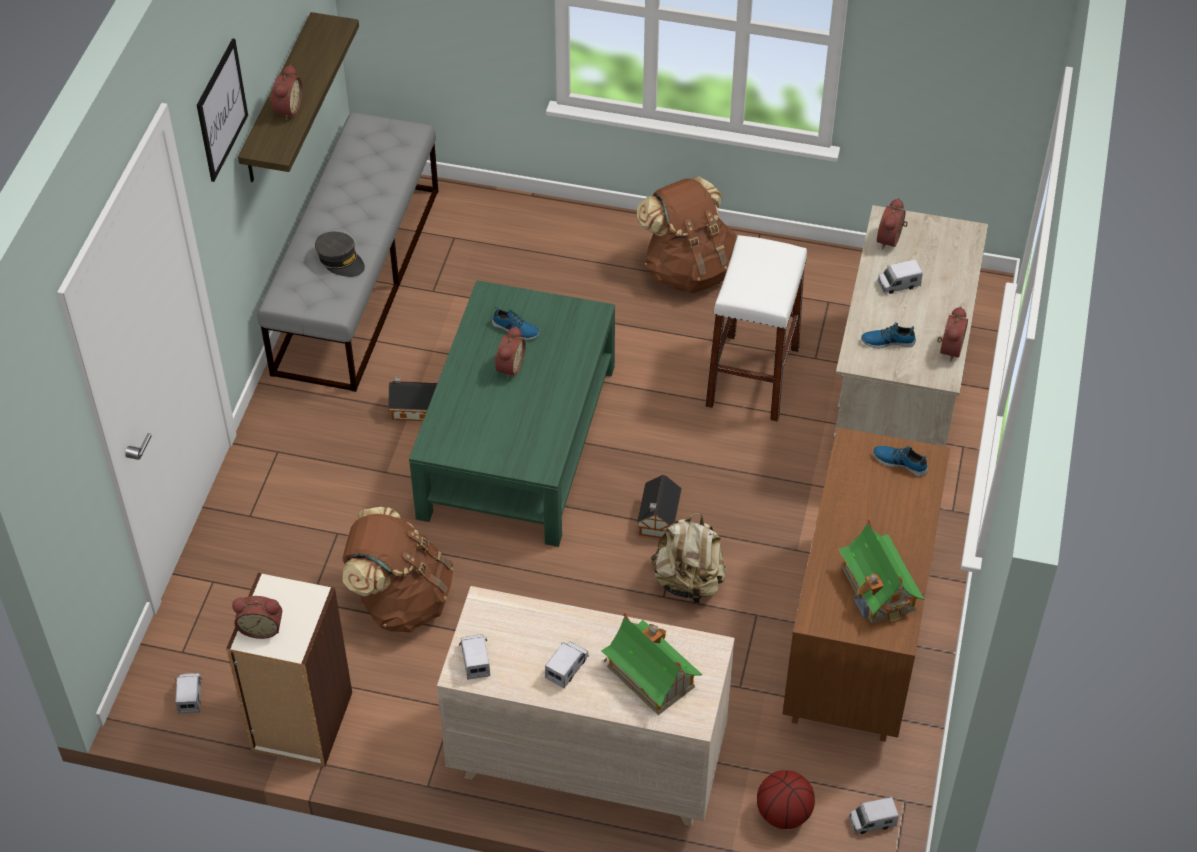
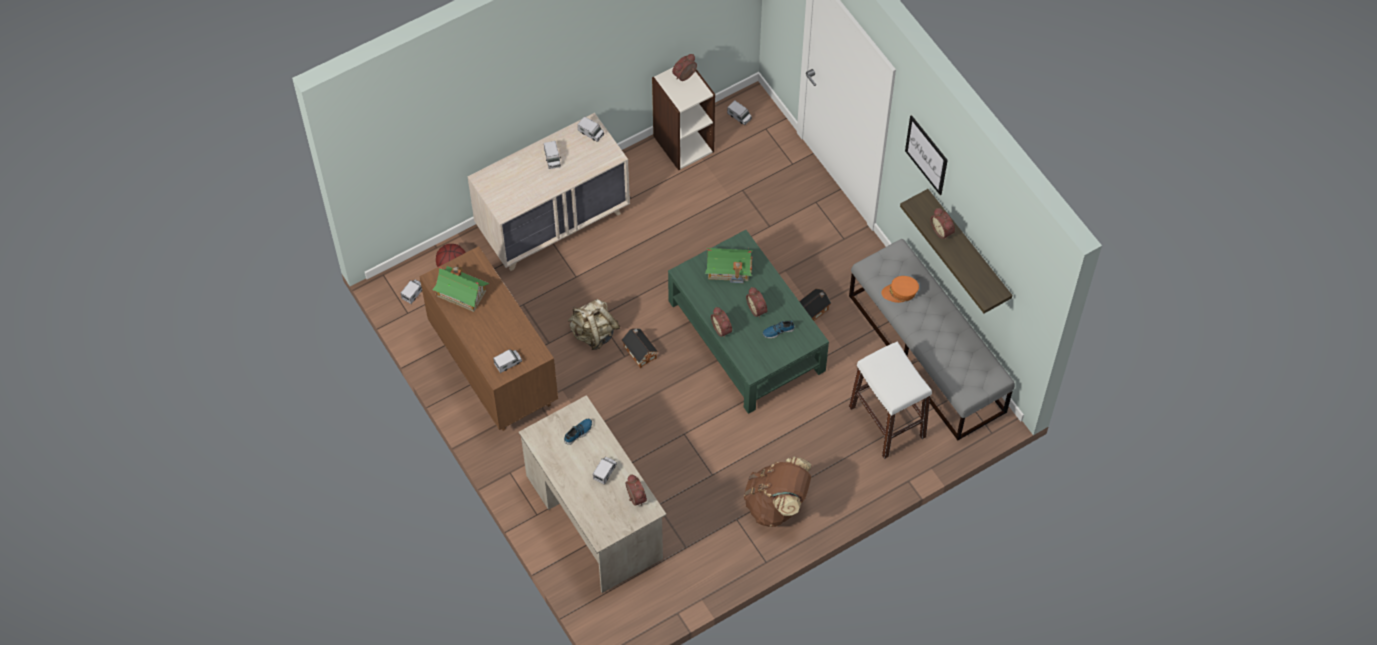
camera: 135 degrees right, 10 degrees up
grey cap [315,232,365,277] -> orange cap [882,276,919,303]
brown backpack [342,507,453,632] -> none
toy house [601,613,703,715] -> toy house moved to [705,248,753,283]
white stool [705,235,807,422] -> white stool moved to [849,341,932,459]
shoe [873,445,928,477] -> toy truck [493,349,522,373]
alarm clock [937,306,968,361] -> alarm clock moved to [711,307,732,338]

